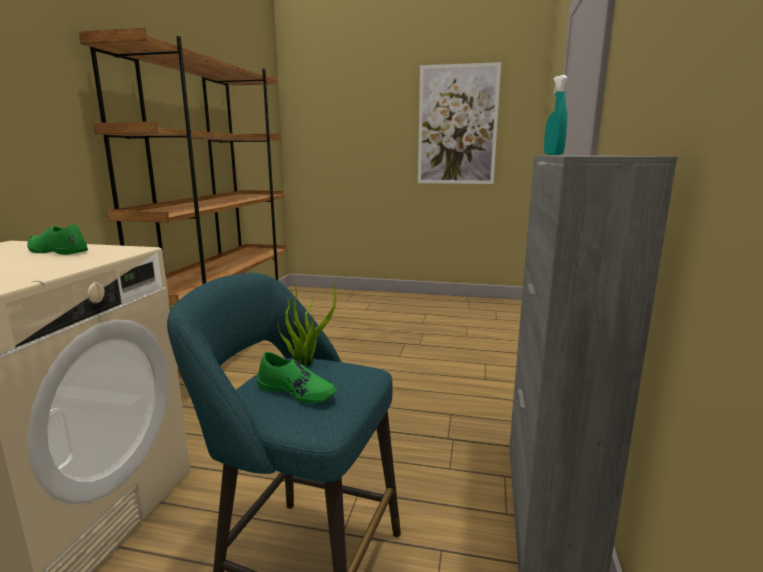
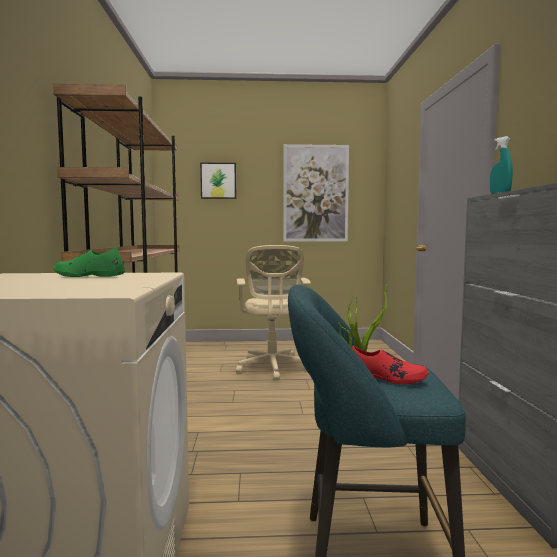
camera: 15 degrees left, 10 degrees down
green shoe [257,352,337,404] -> red shoe [352,346,429,384]
none -> picture [200,163,236,199]
none -> beige office chair [236,245,311,381]

